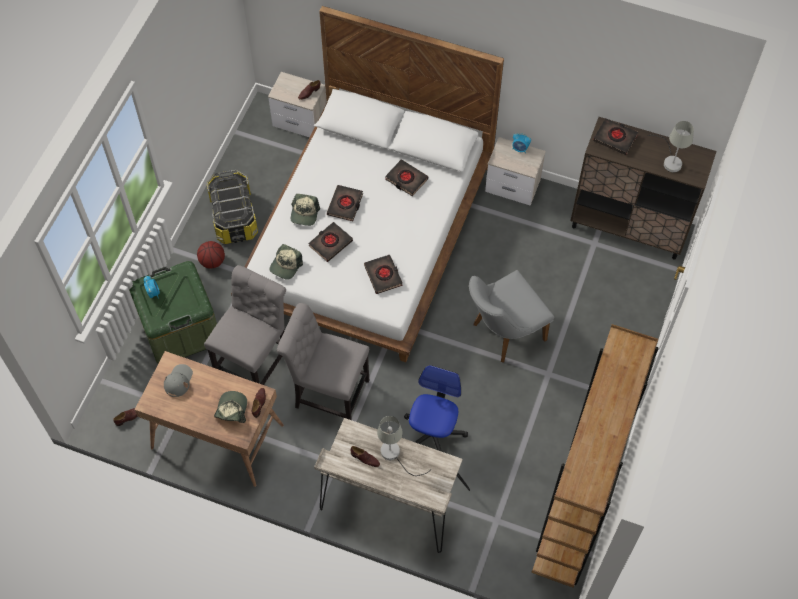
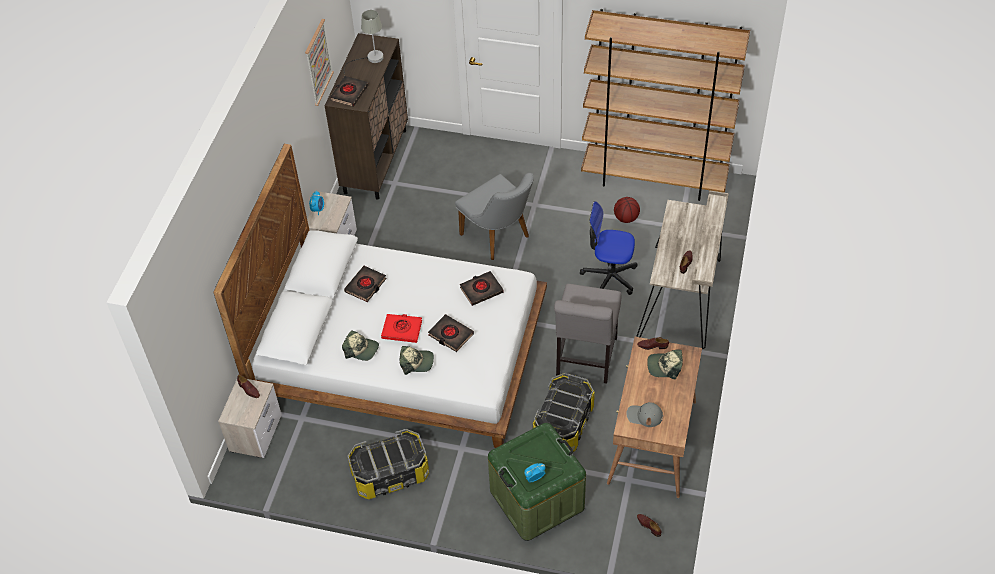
camera: 95 degrees left, 10 degrees down
basketball [197,241,225,269] -> basketball moved to [614,197,640,223]
grey chair [204,265,286,385] -> storage box [533,373,595,452]
cap [269,244,303,280] -> cap moved to [342,330,379,361]
black book [327,185,363,221] -> red book [381,314,422,343]
grey table lamp [377,416,431,476] -> none
none -> picture [305,19,334,106]

